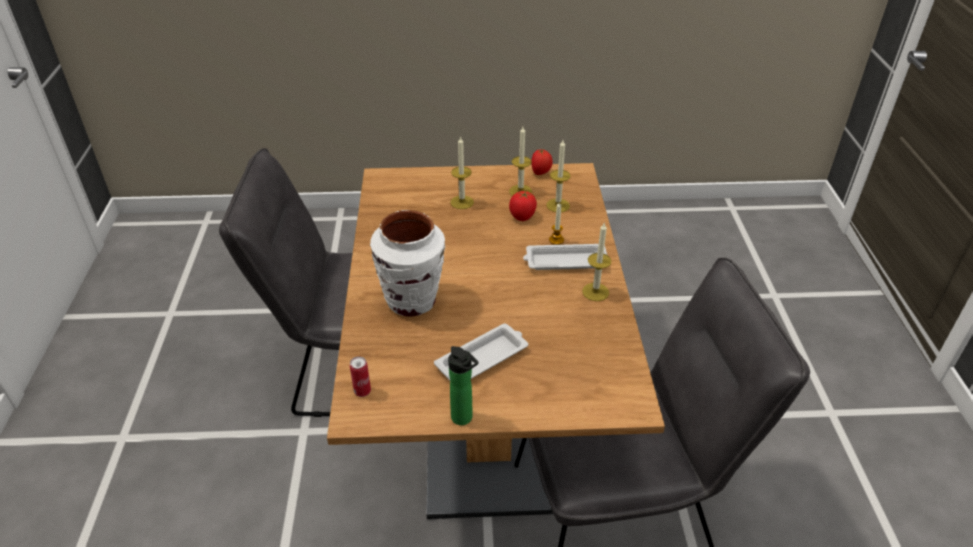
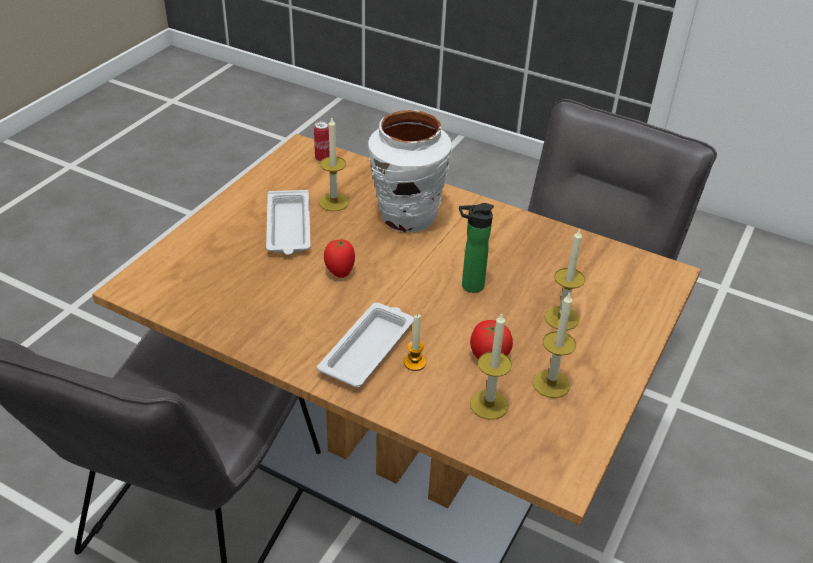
camera: 120 degrees right, 0 degrees up
bottle [448,346,479,425] -> bottle moved to [459,203,494,293]
tomato [531,149,553,175] -> tomato moved to [324,239,355,278]
candle [582,223,611,301] -> candle moved to [319,118,349,211]

